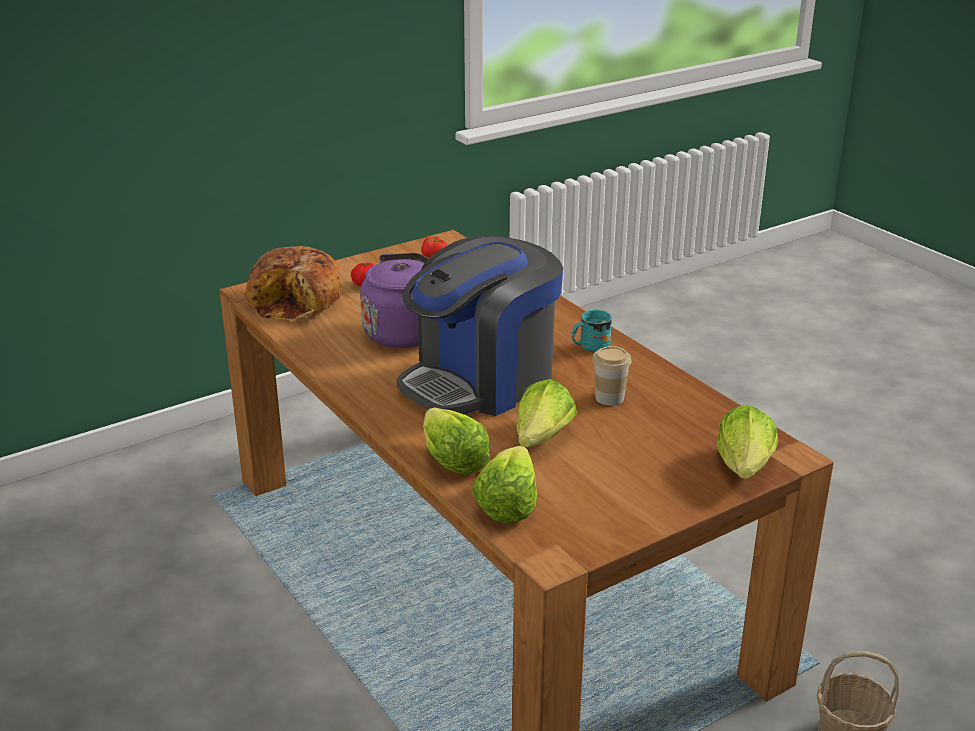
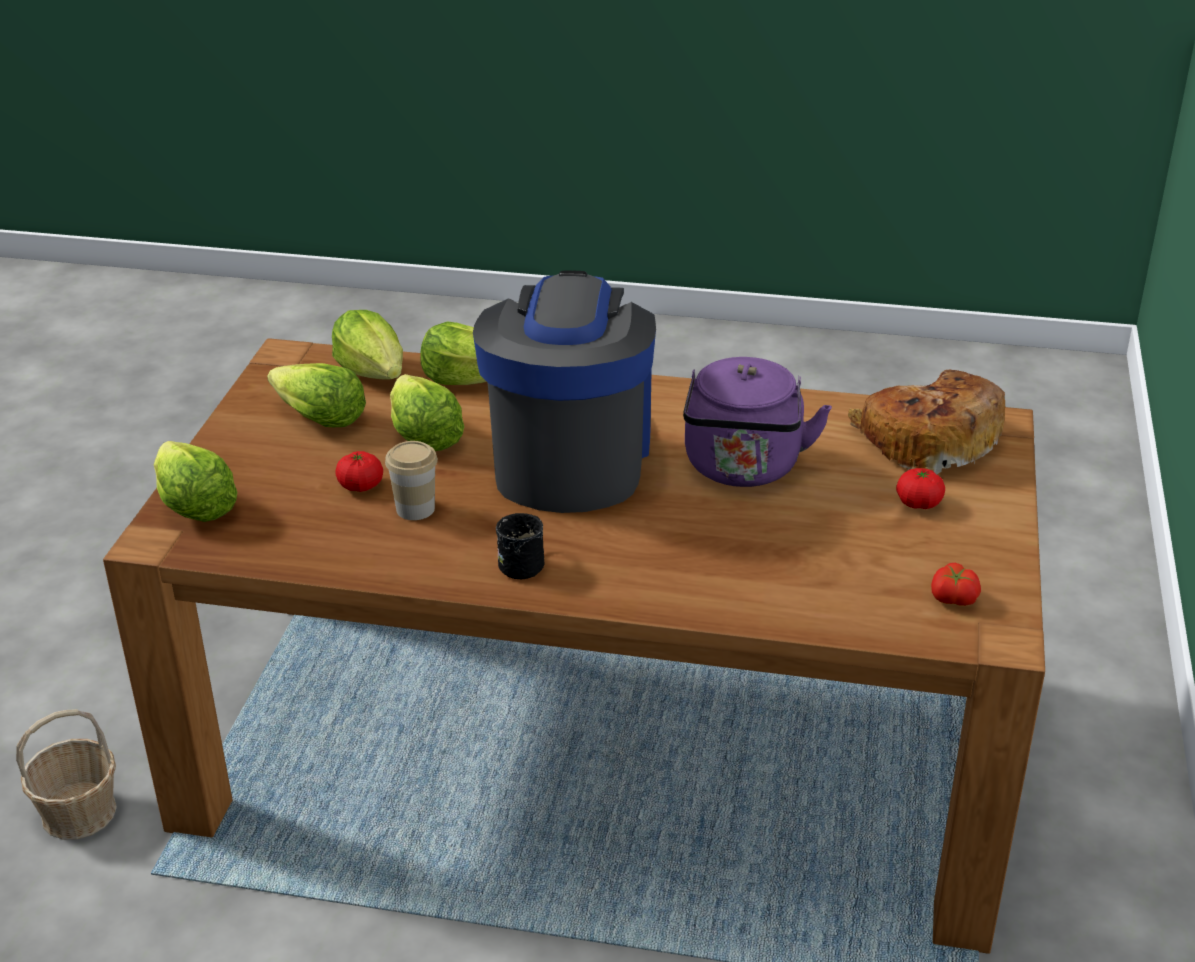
camera: 135 degrees right, 5 degrees up
turquoise mug [571,310,612,353] -> black mug [496,513,544,579]
none -> lettuce [267,363,366,427]
none -> tomato [335,451,383,492]

